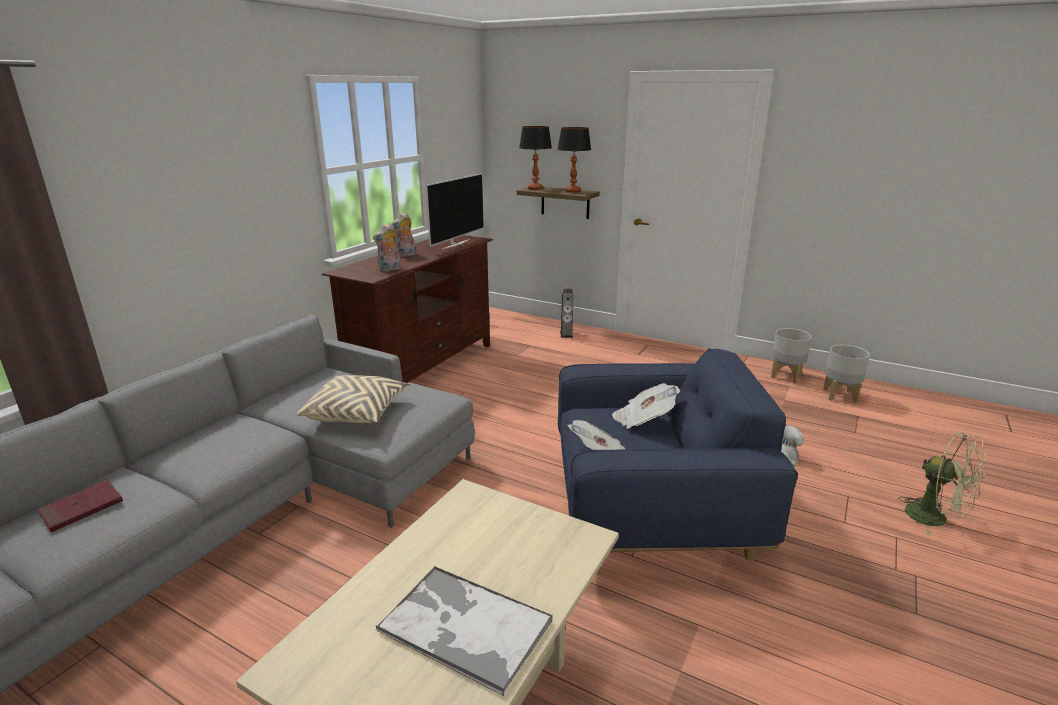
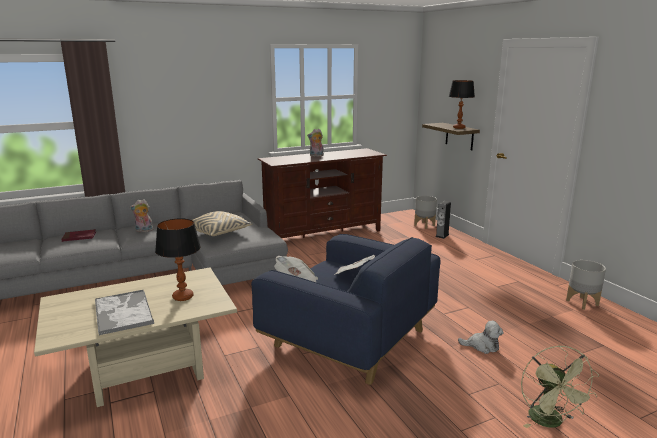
camera: 35 degrees right, 5 degrees down
plush toy [373,223,401,272] -> plush toy moved to [130,199,153,232]
television [426,173,484,250] -> none
table lamp [519,126,552,190] -> table lamp moved to [155,218,201,301]
grey planter [823,345,870,403] -> grey planter moved to [414,196,437,229]

